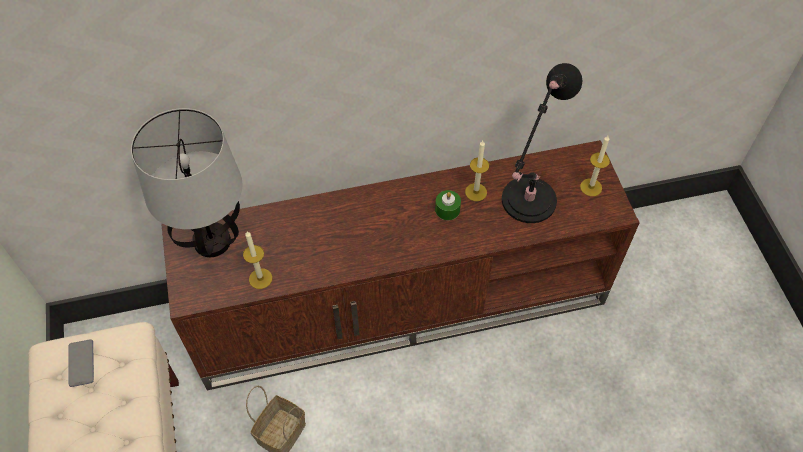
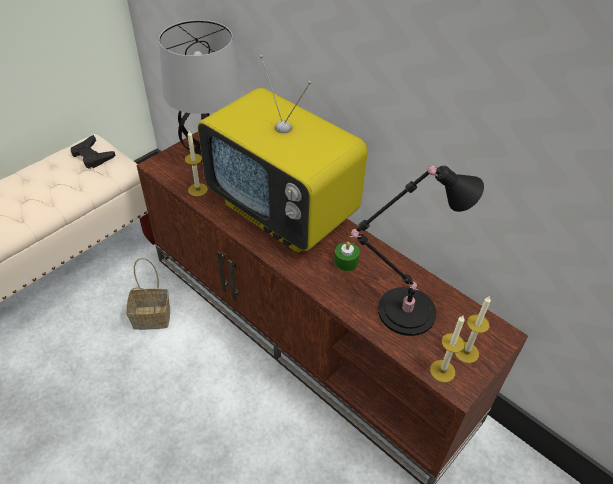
camera: 55 degrees right, 10 degrees down
phone [69,339,94,387] -> black game controller [71,135,115,169]
candle [465,141,489,201] -> candle moved to [430,316,465,383]
none -> television [198,55,368,253]

